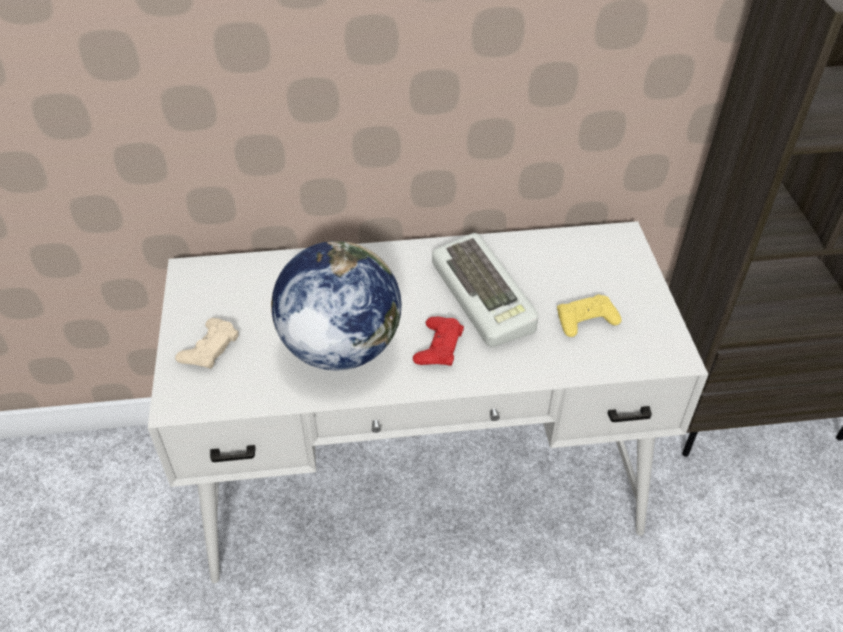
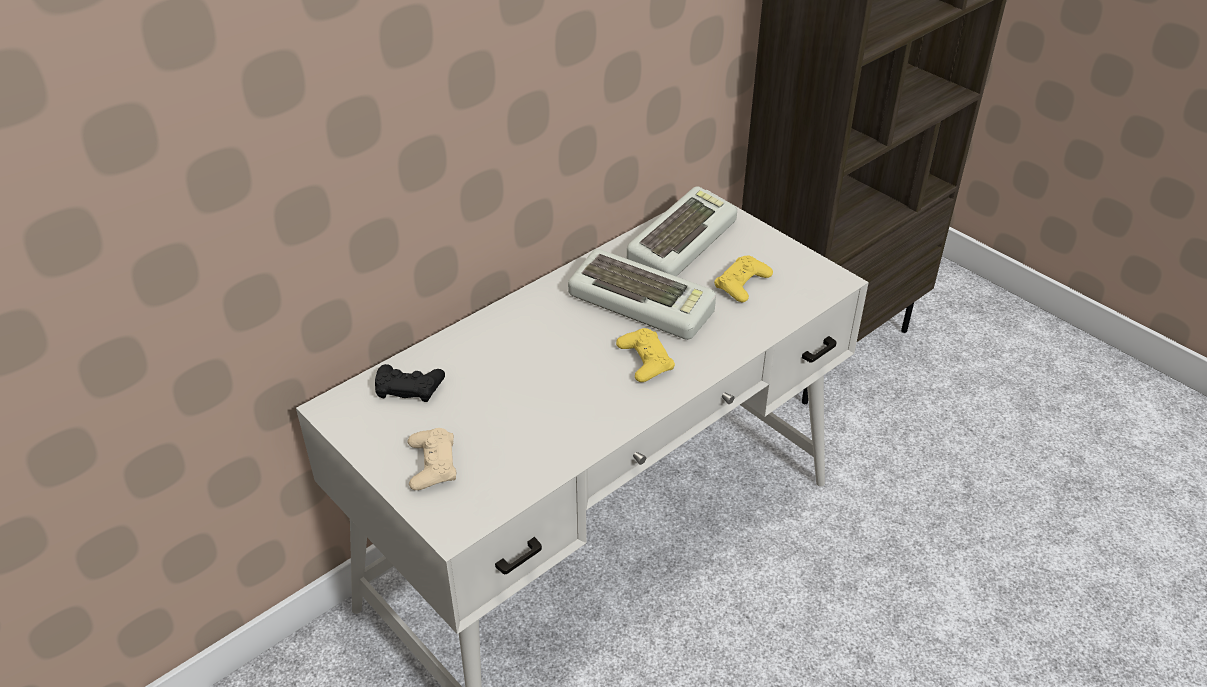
camera: 35 degrees left, 5 degrees down
globe [271,241,402,371] -> none
red game controller [413,317,464,366] -> yellow game controller [616,328,675,382]
none -> black game controller [375,364,445,402]
none -> keyboard [627,186,737,277]

